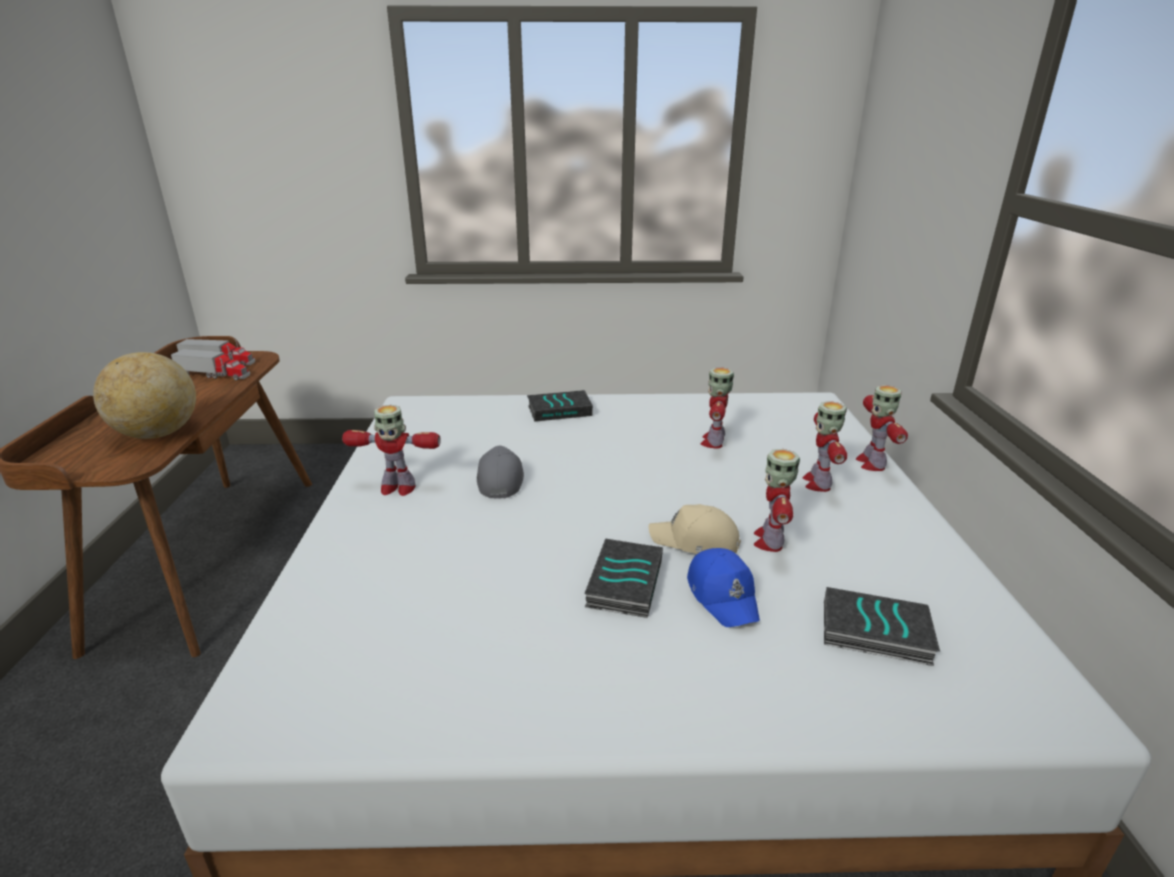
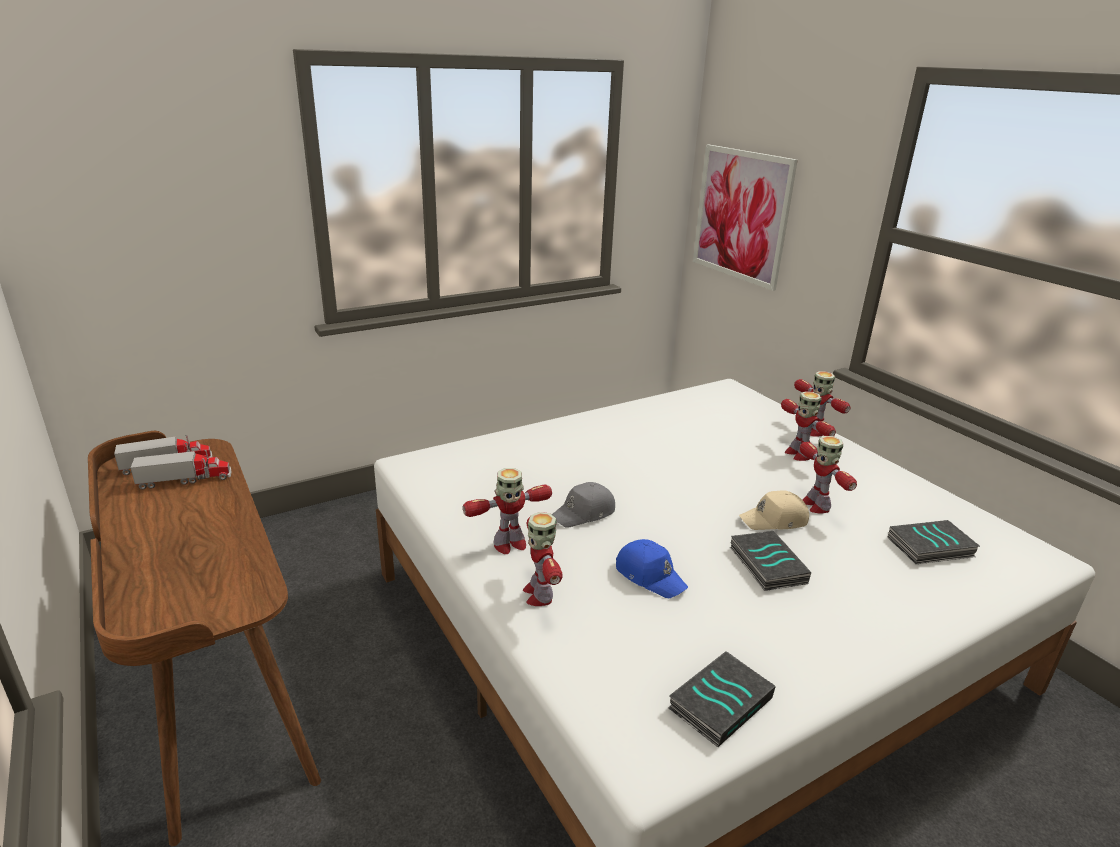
camera: 30 degrees left, 0 degrees up
globe [93,352,196,439] -> none
grey cap [477,445,524,498] -> grey cap turned 90 degrees counterclockwise [552,482,615,528]
book [527,390,593,422] -> book moved to [668,651,776,747]
blue cap [687,548,760,627] -> blue cap moved to [616,539,688,598]
toy robot [700,368,734,449] -> toy robot moved to [523,512,563,606]
none -> picture [693,144,798,291]

